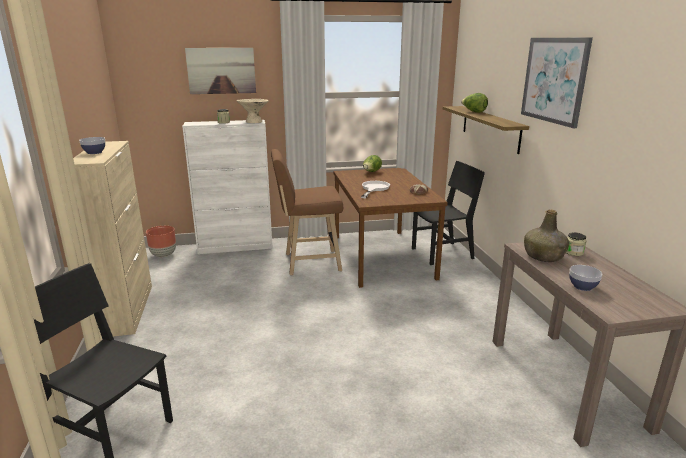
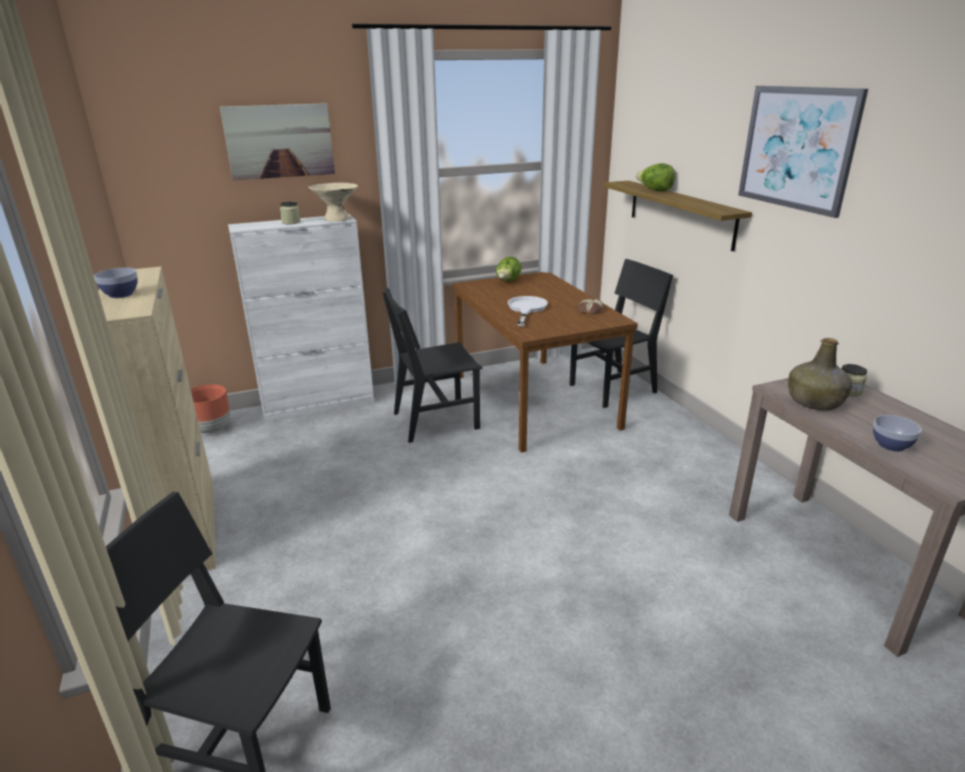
camera: 10 degrees left, 5 degrees up
brown stool [271,149,343,275] -> black chair [382,288,482,443]

